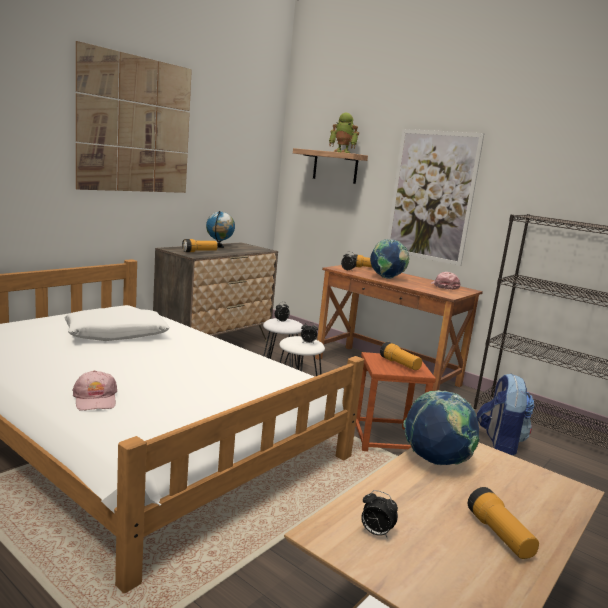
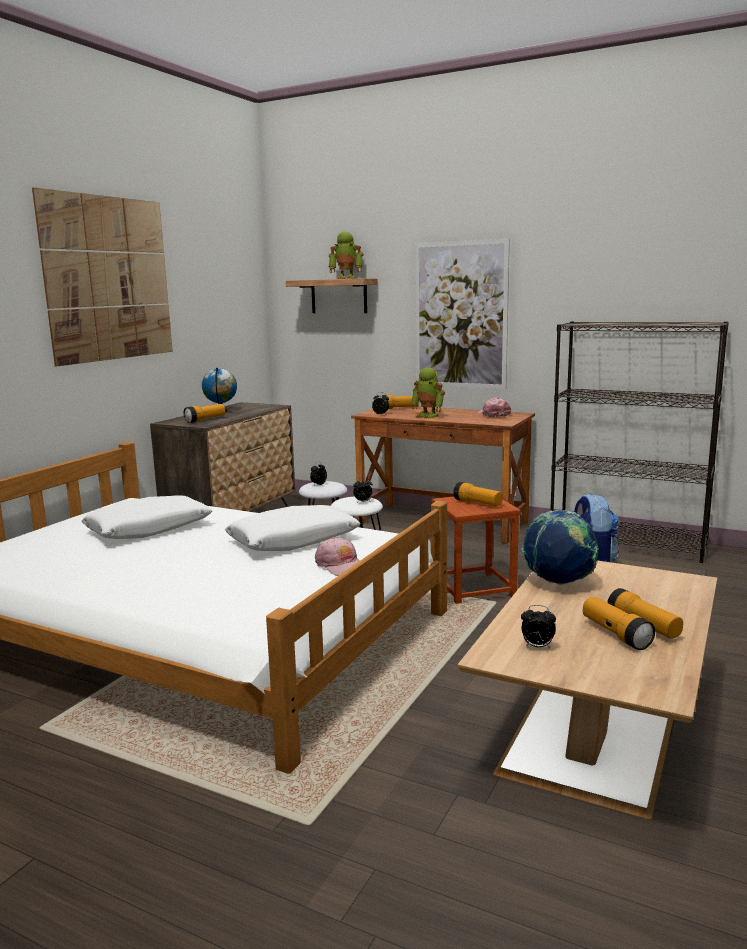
camera: 10 degrees left, 0 degrees up
pink cap [72,370,117,411] -> pink cap moved to [315,537,360,576]
globe [370,239,410,279] -> toy robot [411,367,445,419]
none -> white pillow [225,505,360,551]
none -> flashlight [583,597,655,650]

